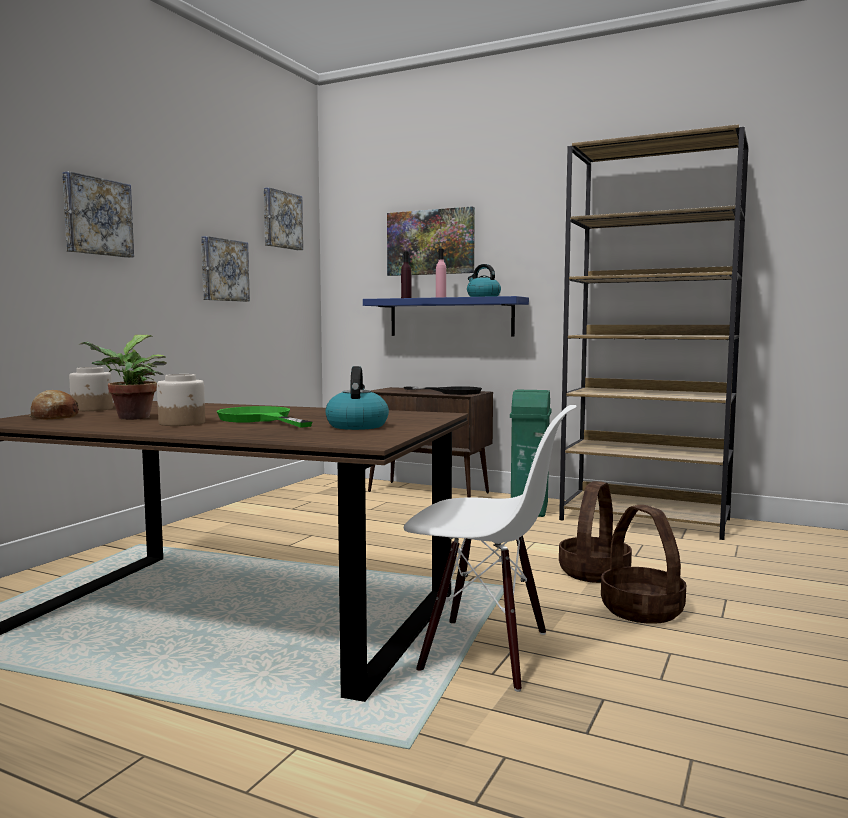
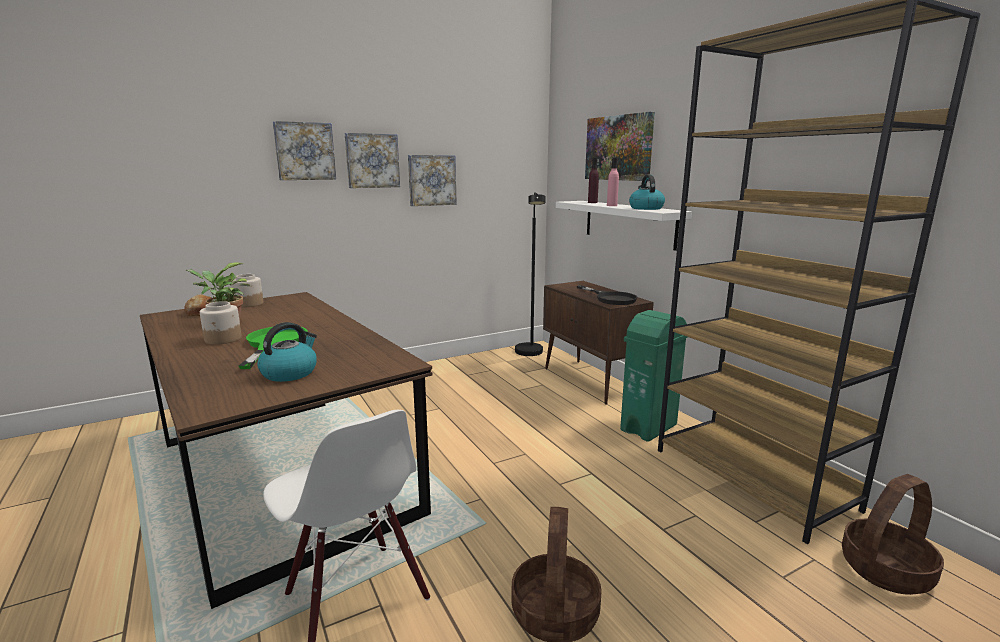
camera: 35 degrees right, 10 degrees up
picture [264,187,303,250] -> picture moved to [345,133,400,188]
blue shelf [363,296,529,337] -> white shelf [556,201,692,251]
basket [559,481,632,583] -> basket moved to [842,474,944,595]
none -> black floor lamp [515,192,545,356]

